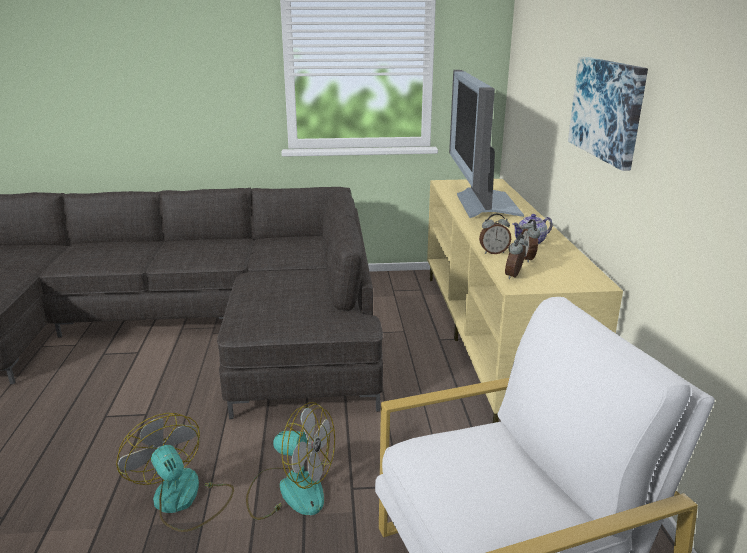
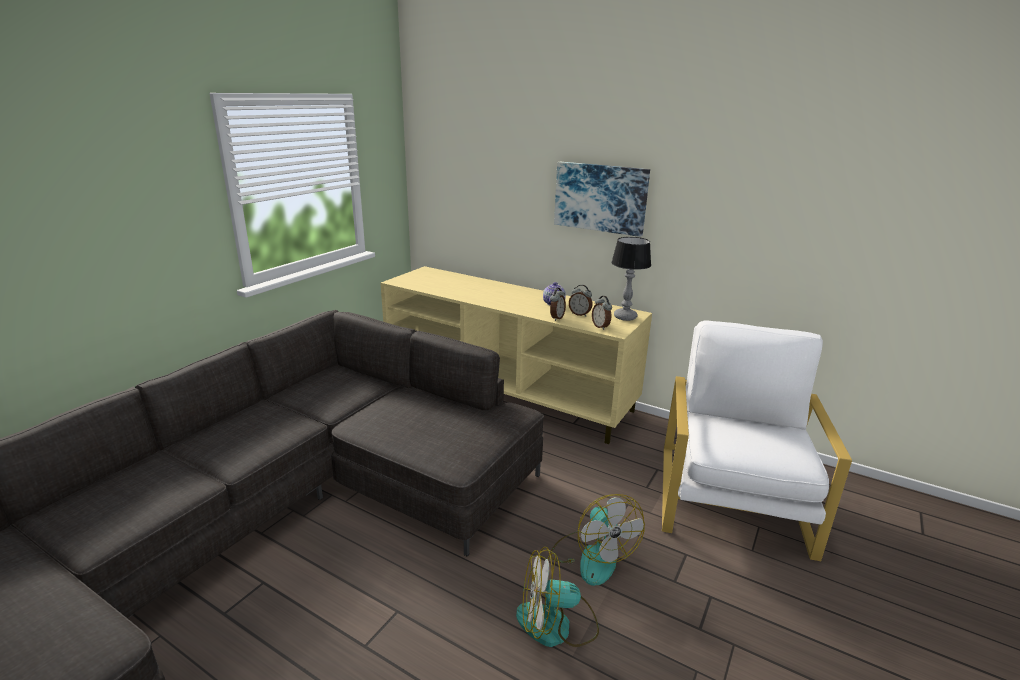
camera: 55 degrees left, 0 degrees up
fan [246,402,335,520] -> fan turned 105 degrees clockwise [550,494,645,586]
television [449,70,524,218] -> none
none -> table lamp [611,237,651,321]

